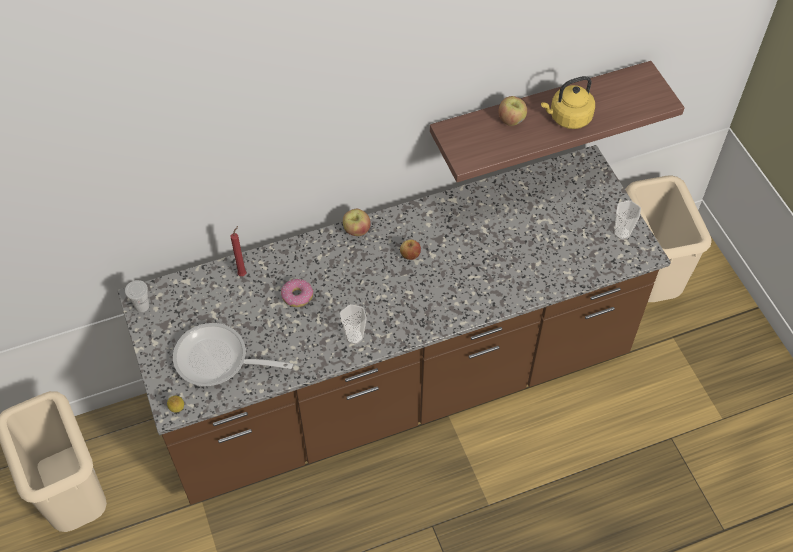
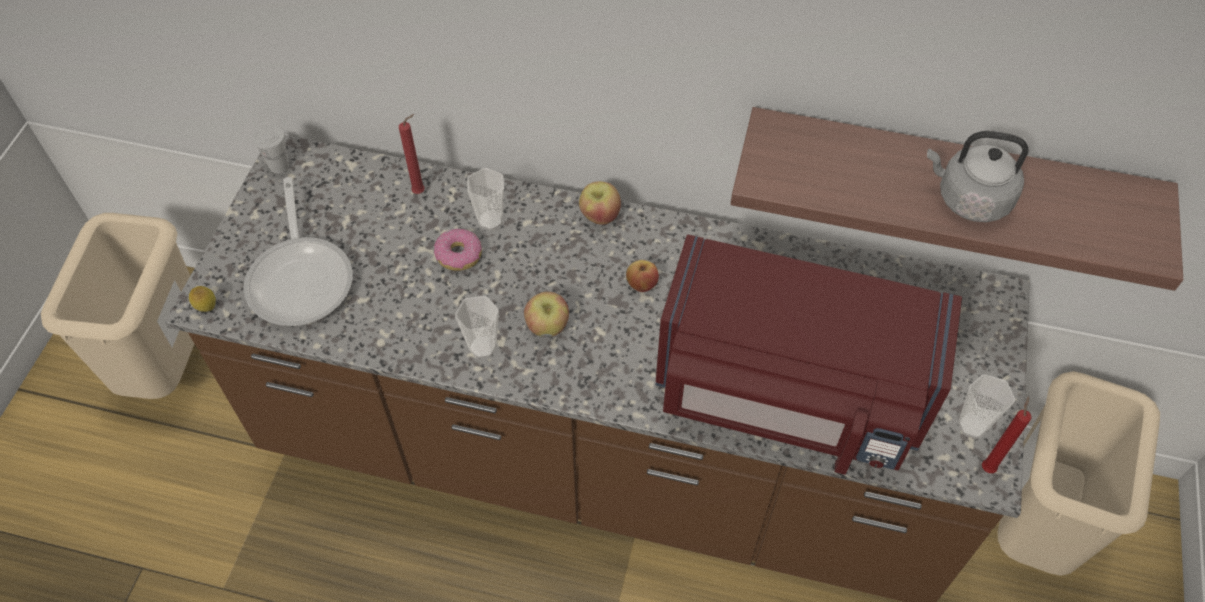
camera: 35 degrees right, 0 degrees up
frying pan [173,323,293,386] -> frying pan turned 150 degrees counterclockwise [244,177,353,326]
apple [499,96,527,126] -> apple moved to [524,292,569,337]
yellow kettle [541,76,595,129] -> grey kettle [927,131,1029,222]
none -> cup [467,168,504,230]
none -> red microwave [656,234,962,475]
none -> red candle [982,396,1032,473]

